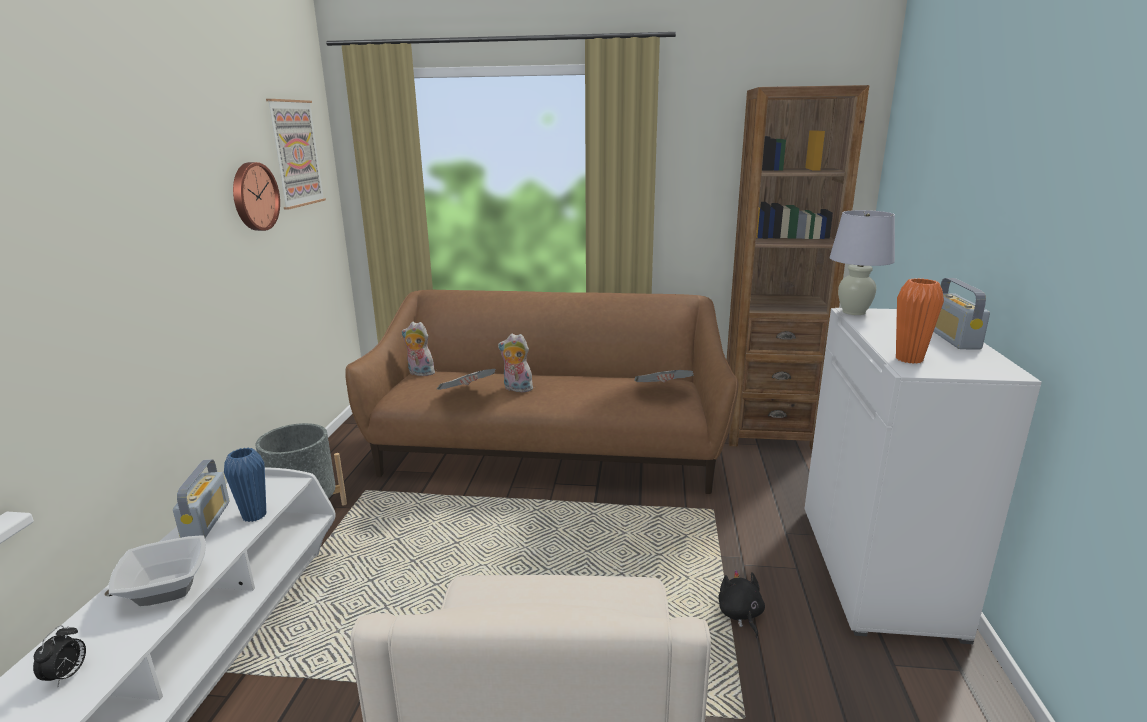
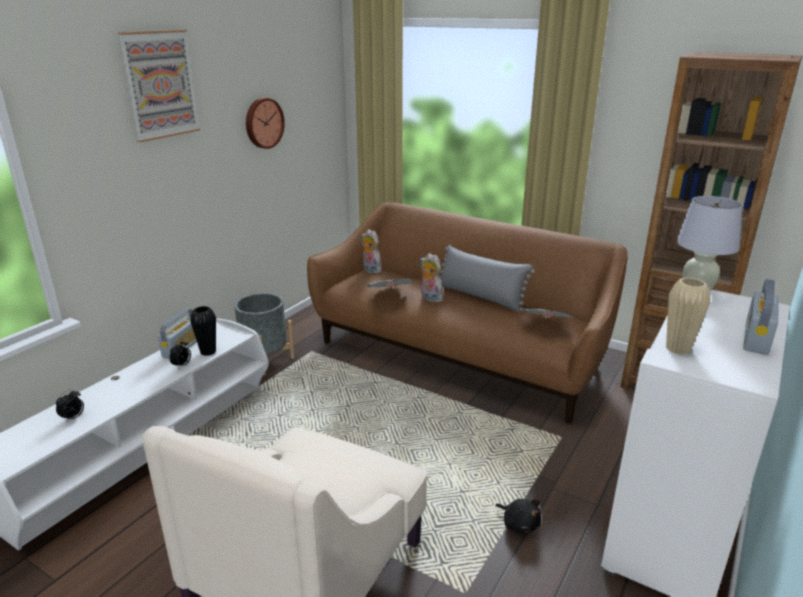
camera: 25 degrees right, 5 degrees up
bowl [108,535,206,606] -> none
blue vase [224,448,266,522] -> black vase [190,306,216,356]
picture [266,99,326,209] -> picture moved to [118,30,200,142]
black plush toy [718,570,765,638] -> black plush toy turned 120 degrees clockwise [495,499,541,534]
orange vase [896,278,944,364] -> beige vase [666,277,710,355]
none -> alarm clock [170,340,191,369]
none -> grey pillow [440,245,535,312]

